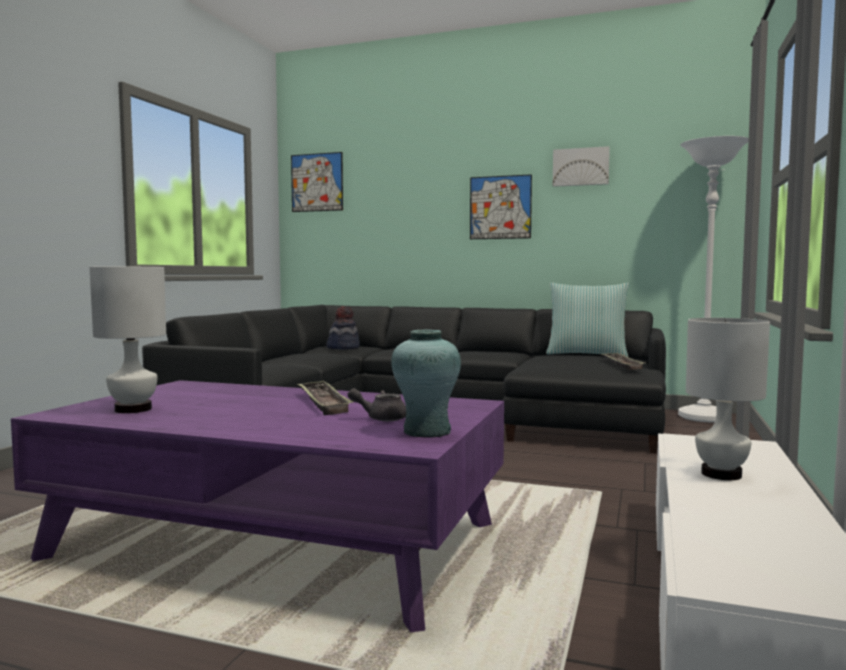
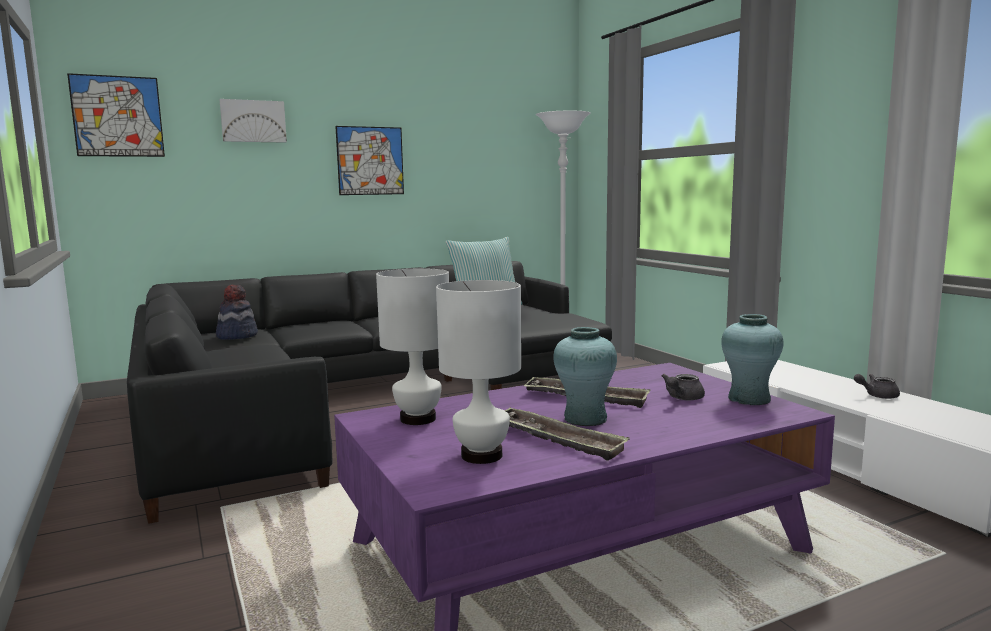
camera: 45 degrees left, 5 degrees up
picture [553,146,610,187] -> picture moved to [219,99,287,143]
tray [603,352,646,370] -> tray moved to [504,408,630,461]
white table lamp [686,318,770,480] -> white table lamp moved to [376,268,449,425]
none -> turquoise vase [553,327,617,426]
none -> grey teapot [854,374,900,399]

